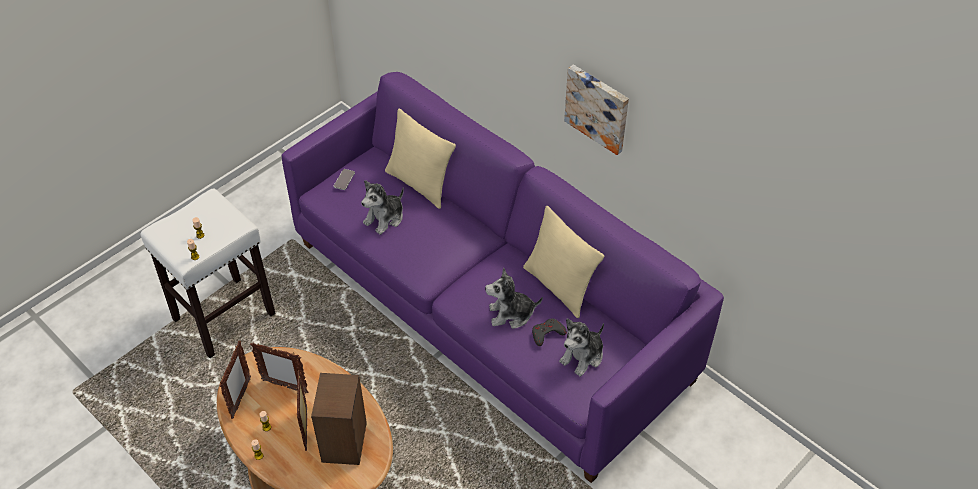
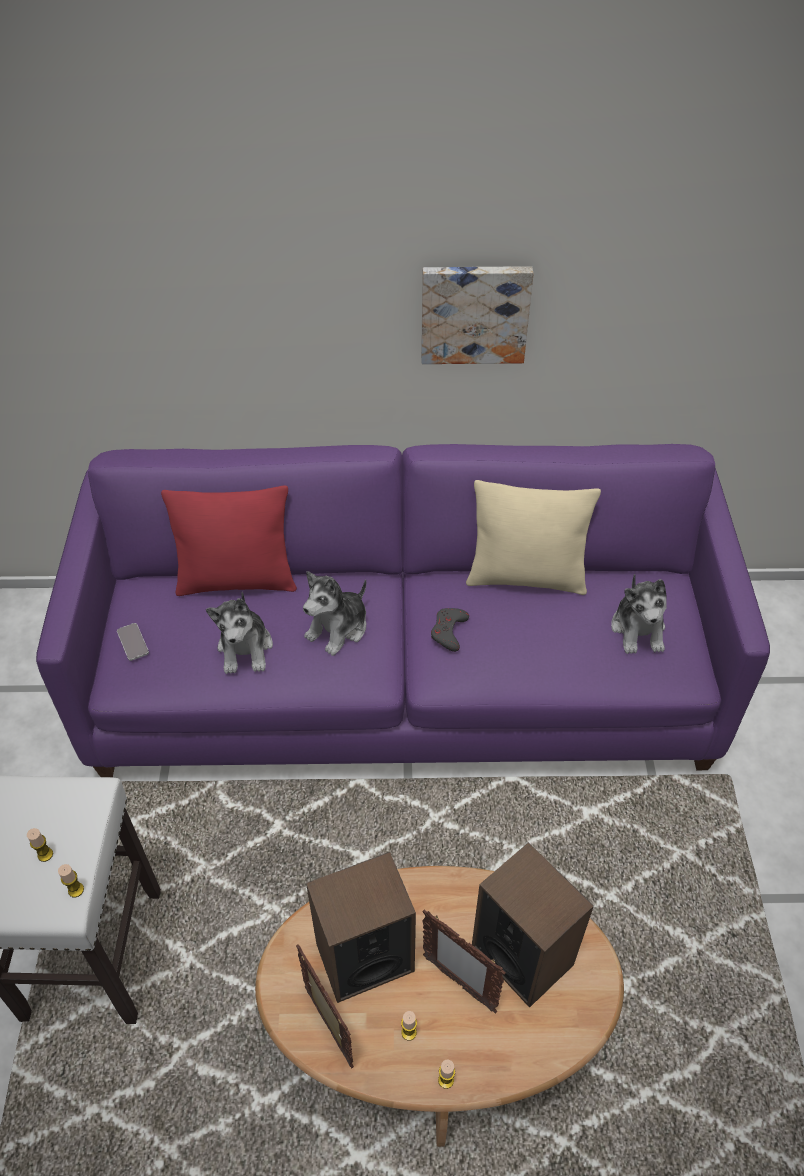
camera: 45 degrees left, 0 degrees up
picture frame [250,343,309,393] -> speaker [306,852,416,1003]
beige pillow [385,109,456,209] -> red pillow [161,485,297,596]
plush toy [485,268,543,329] -> plush toy moved to [303,571,367,656]
grey game controller [532,318,567,346] -> grey game controller moved to [431,608,469,652]

